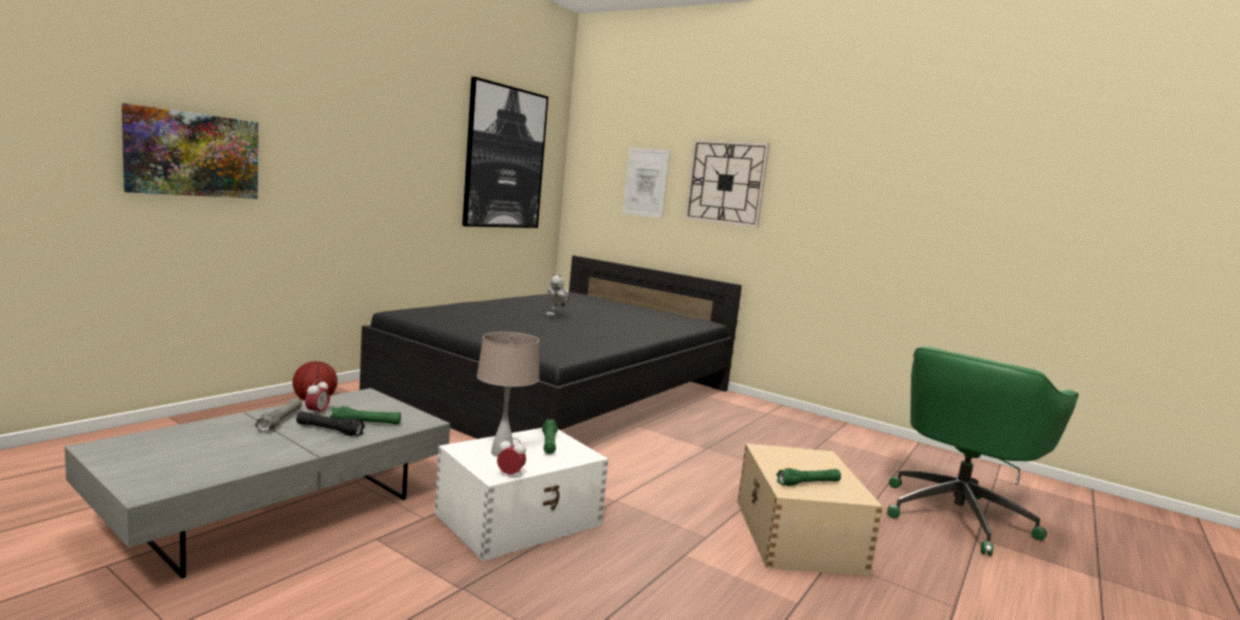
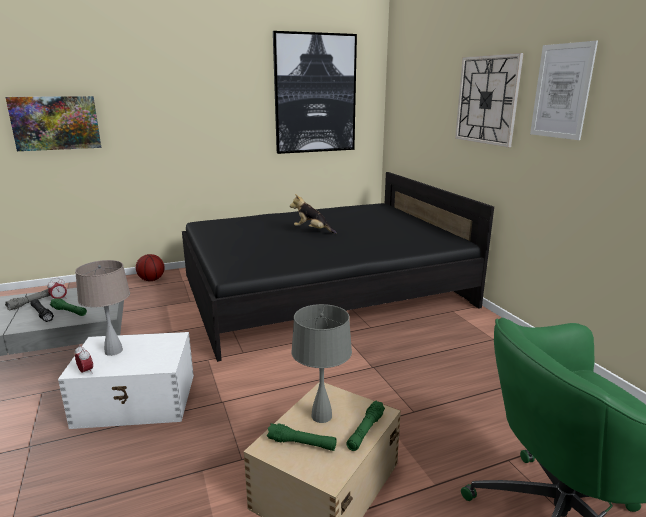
camera: 35 degrees right, 10 degrees up
green flashlight [542,419,558,454] -> green flashlight moved to [346,400,385,451]
toy robot [546,273,570,317] -> plush toy [290,194,337,234]
picture [622,148,671,219] -> picture moved to [530,41,598,140]
none -> grey table lamp [291,304,352,423]

